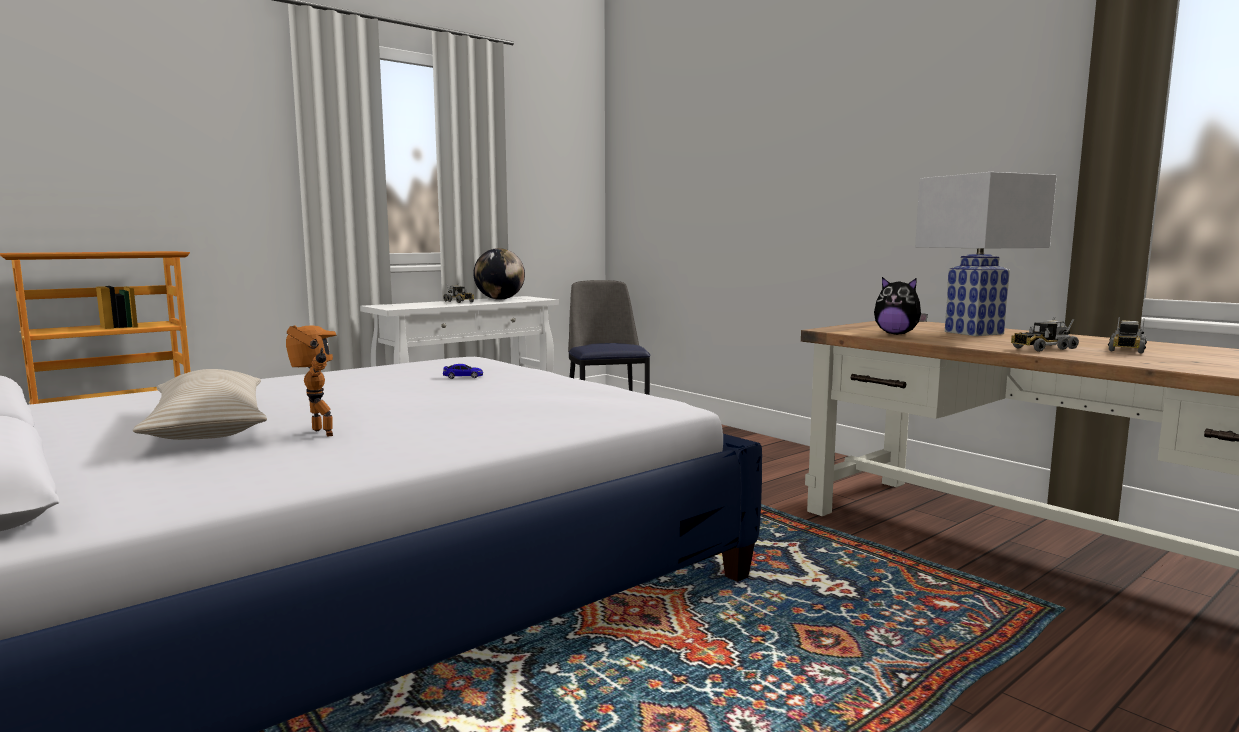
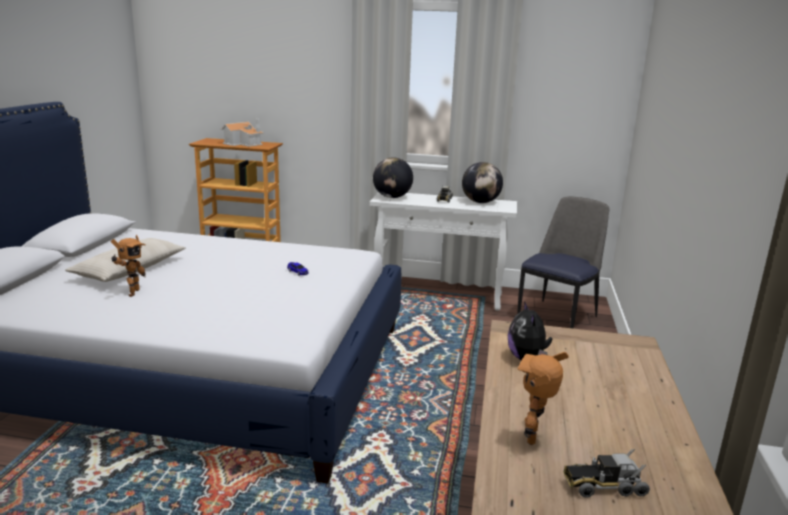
camera: 50 degrees right, 10 degrees up
white table lamp [915,172,1057,336] -> none
toy truck [1011,317,1079,352] -> toy robot [517,352,569,445]
none -> toy house [220,119,264,147]
none -> globe [373,157,413,198]

